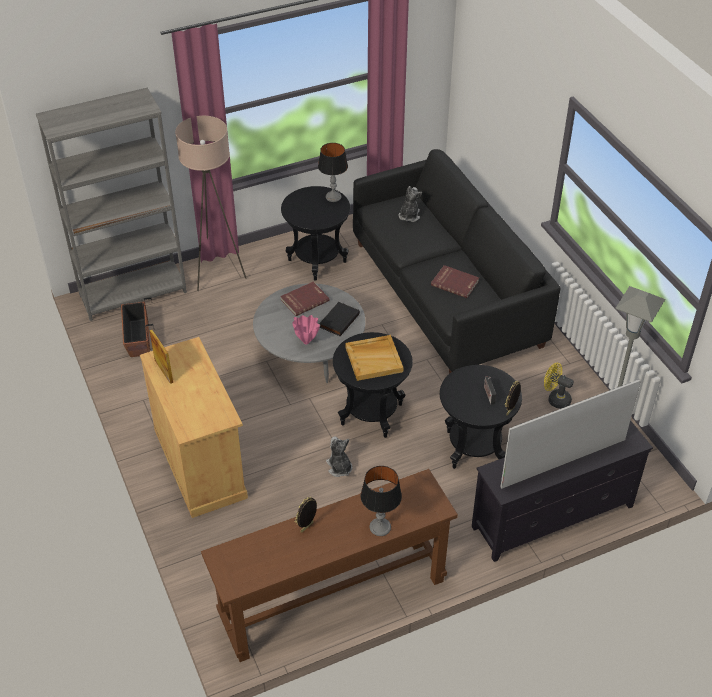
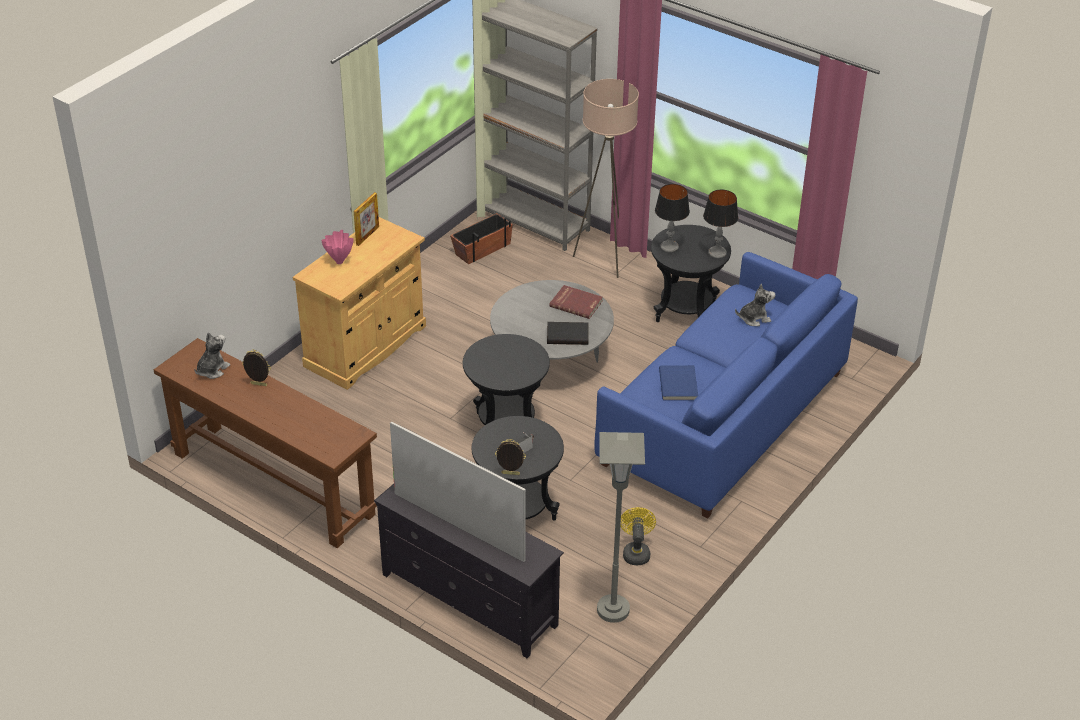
camera: 60 degrees right, 5 degrees down
pink vase [292,315,320,345] -> pink vase moved to [321,230,354,264]
plush toy [326,436,353,477] -> plush toy moved to [194,332,230,379]
beige tray [345,335,403,381] -> none
black sofa [353,149,560,374] -> blue sofa [594,252,858,519]
table lamp [360,466,402,536] -> table lamp moved to [655,184,690,253]
red book [431,265,479,298] -> blue book [659,365,698,401]

